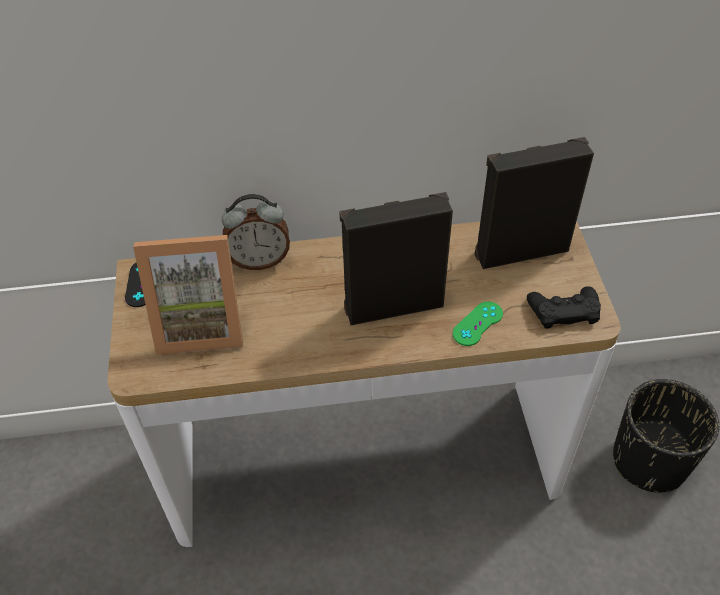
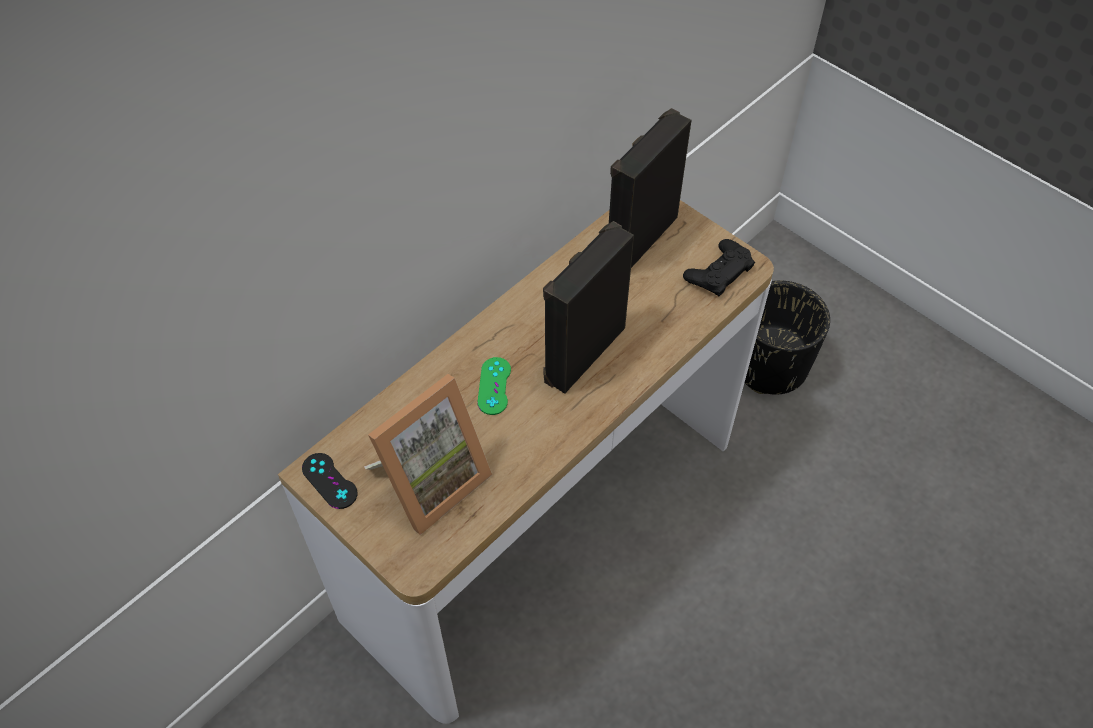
camera: 40 degrees left, 5 degrees up
alarm clock [221,194,290,270] -> none
green game controller [452,301,503,346] -> green game controller moved to [477,357,511,415]

